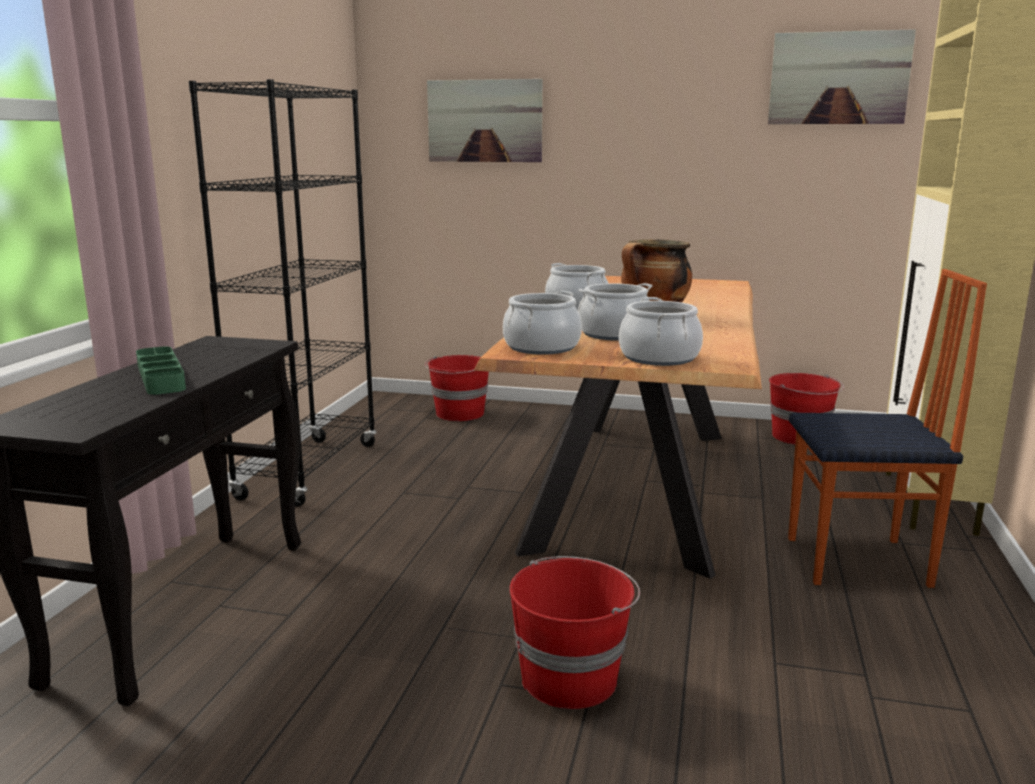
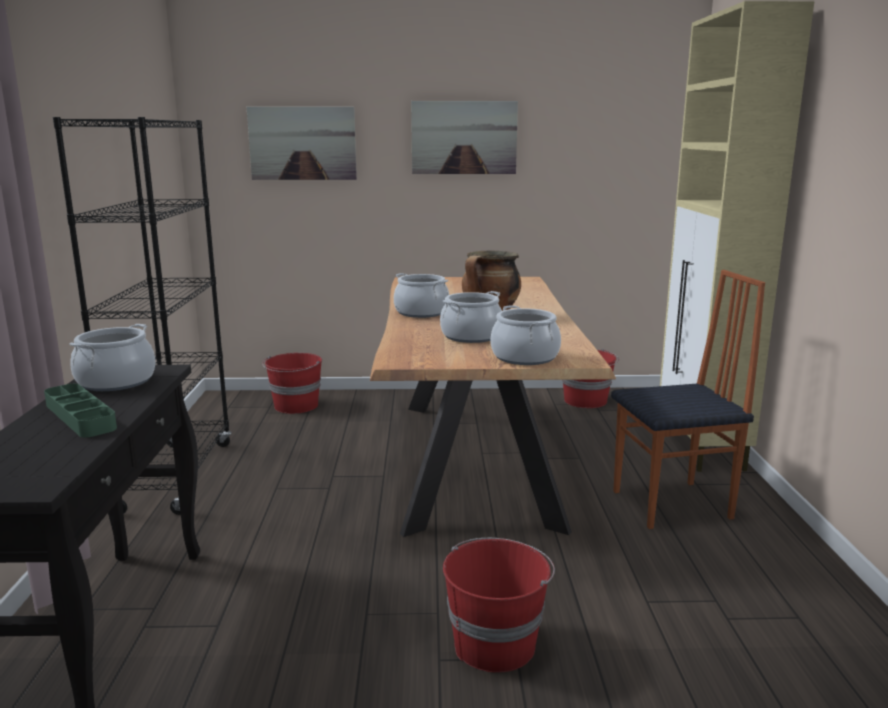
camera: 15 degrees left, 0 degrees up
cooking pot [503,291,582,355] -> cooking pot moved to [69,324,155,391]
picture [768,29,916,124] -> picture moved to [411,101,518,174]

